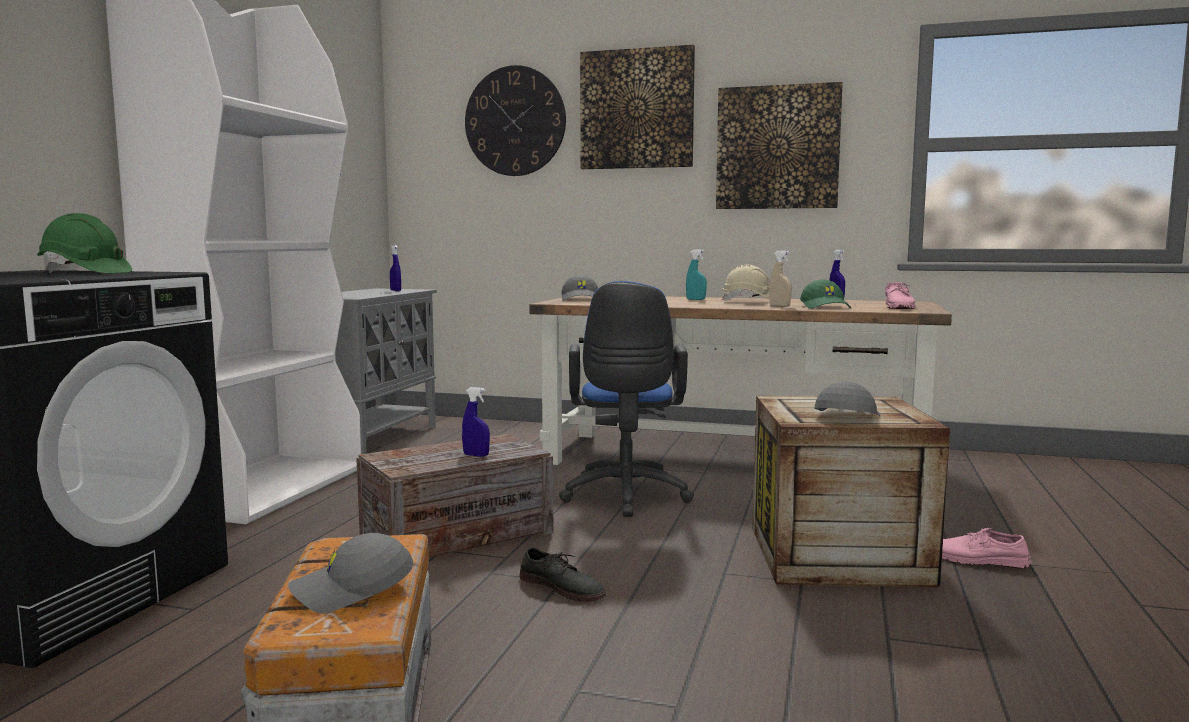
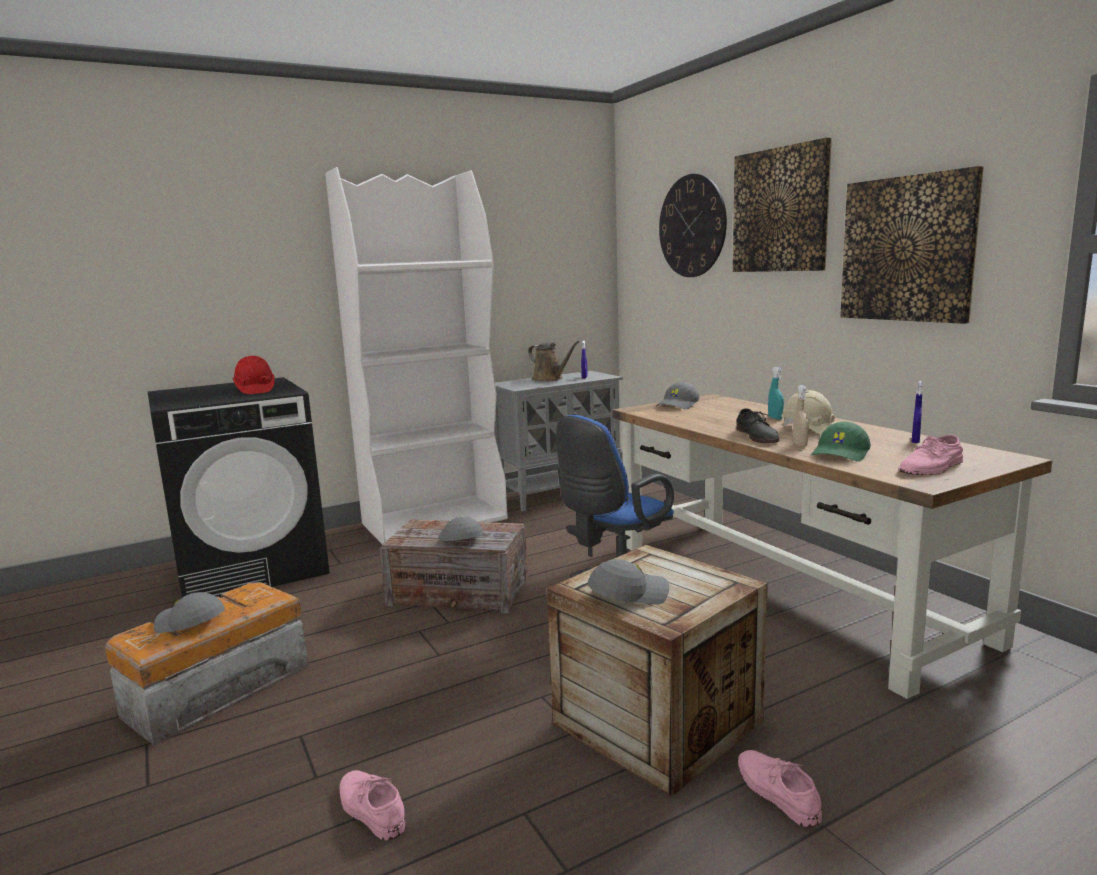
camera: 45 degrees right, 5 degrees up
green hard hat [37,213,132,273] -> red hard hat [232,356,275,394]
blue spray bottle [462,387,490,457] -> grey cap [438,516,483,541]
grey shoe [519,547,606,602] -> grey shoe moved to [737,408,779,443]
none -> pink shoe [340,770,406,841]
none -> brown watering can [528,341,579,382]

